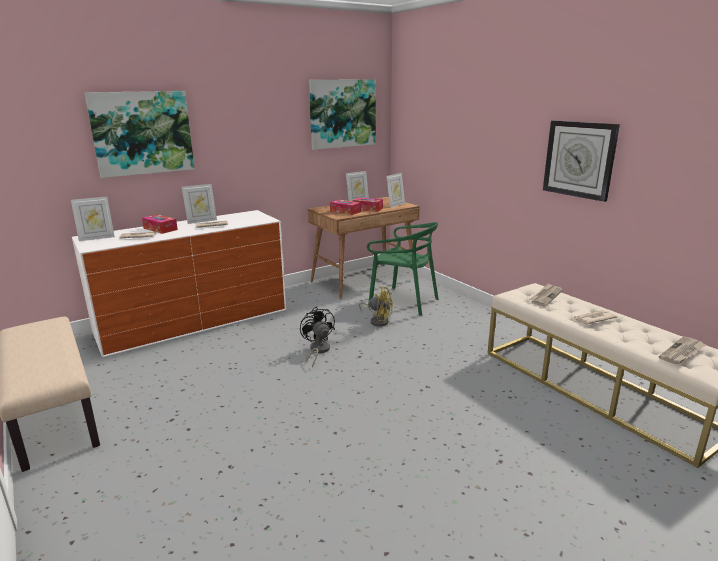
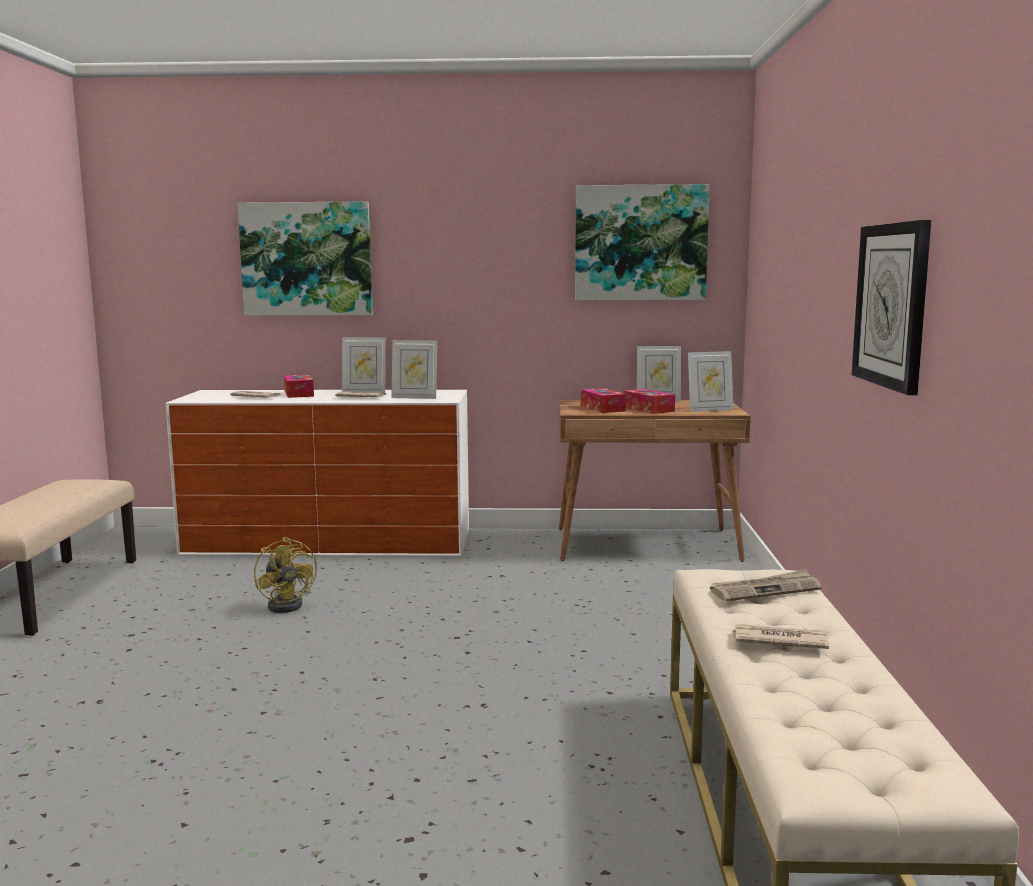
camera: 35 degrees right, 10 degrees down
picture frame [71,197,115,241] -> picture frame moved to [391,340,437,399]
black fan [300,307,335,367] -> none
yellow fan [359,286,393,327] -> yellow fan moved to [254,537,317,613]
green chair [367,222,438,315] -> none
newspaper [659,337,705,364] -> none

